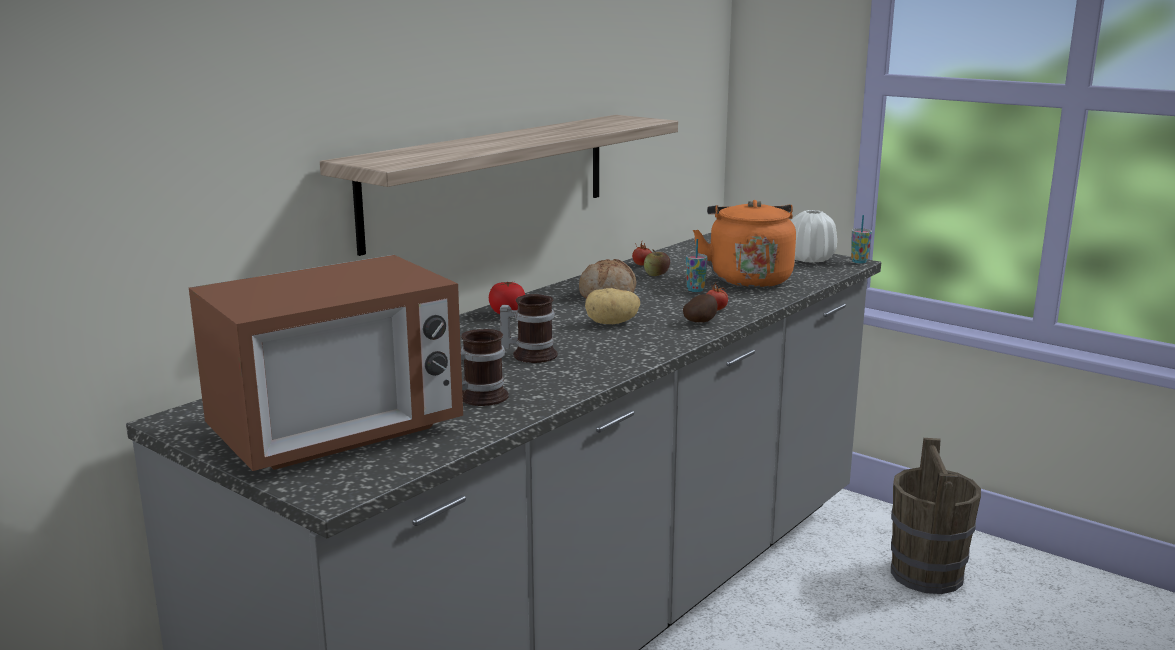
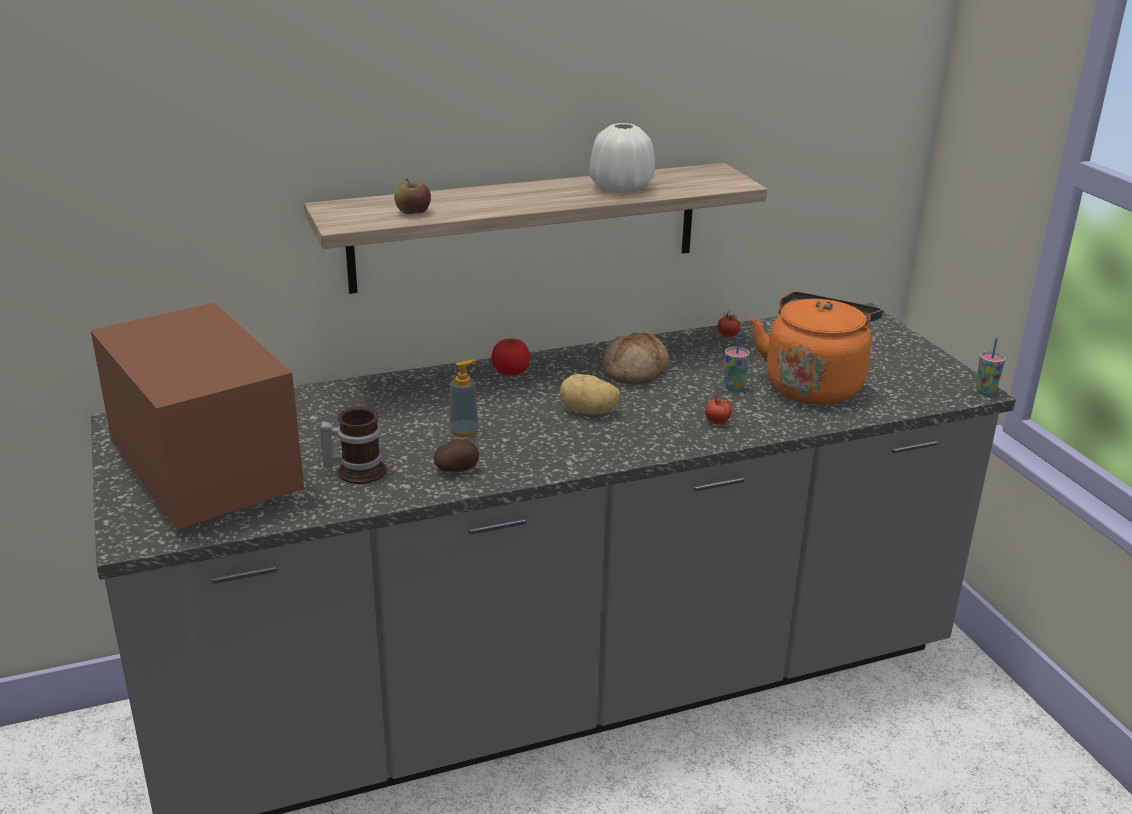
camera: 30 degrees right, 10 degrees up
microwave [189,255,463,471] -> microwave turned 120 degrees counterclockwise [90,303,304,529]
mug [500,294,558,363] -> soap dispenser [449,359,479,437]
apple [644,249,670,276] -> apple moved to [394,178,431,214]
potato [683,294,718,322] -> potato moved to [434,439,479,472]
white vase [791,210,837,263] -> white vase moved to [590,123,655,193]
brown bucket [891,438,981,594] -> none

